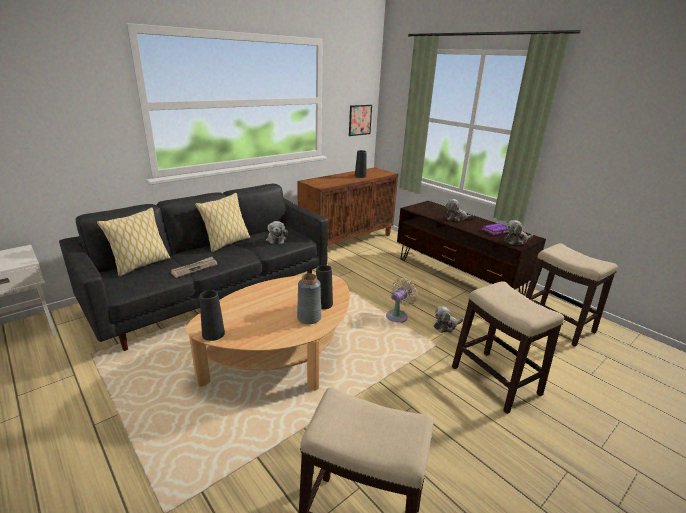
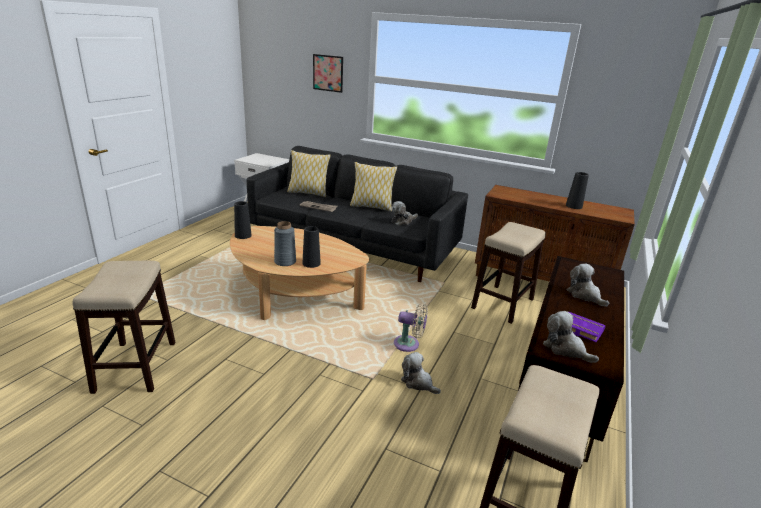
camera: 65 degrees right, 0 degrees up
picture [349,105,372,136] -> picture moved to [313,54,343,93]
stool [452,281,564,414] -> stool moved to [471,222,546,324]

